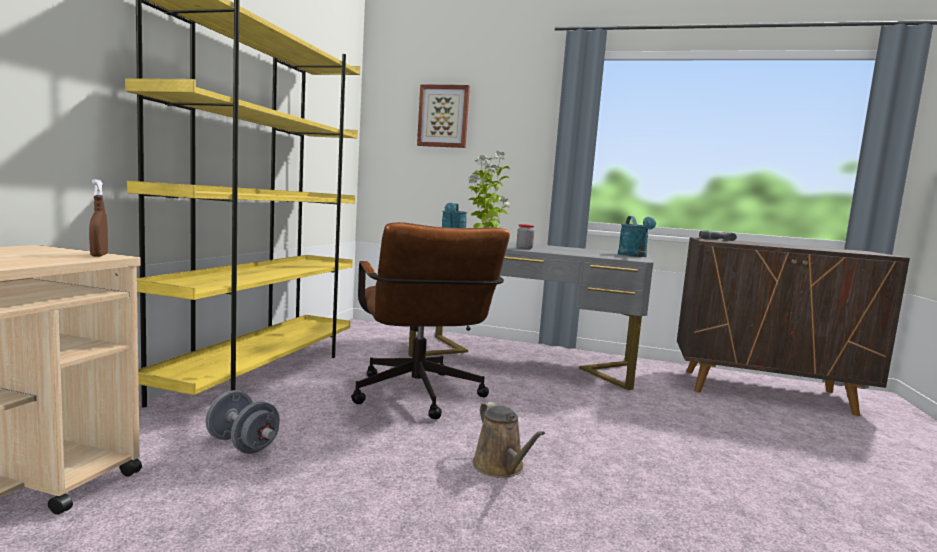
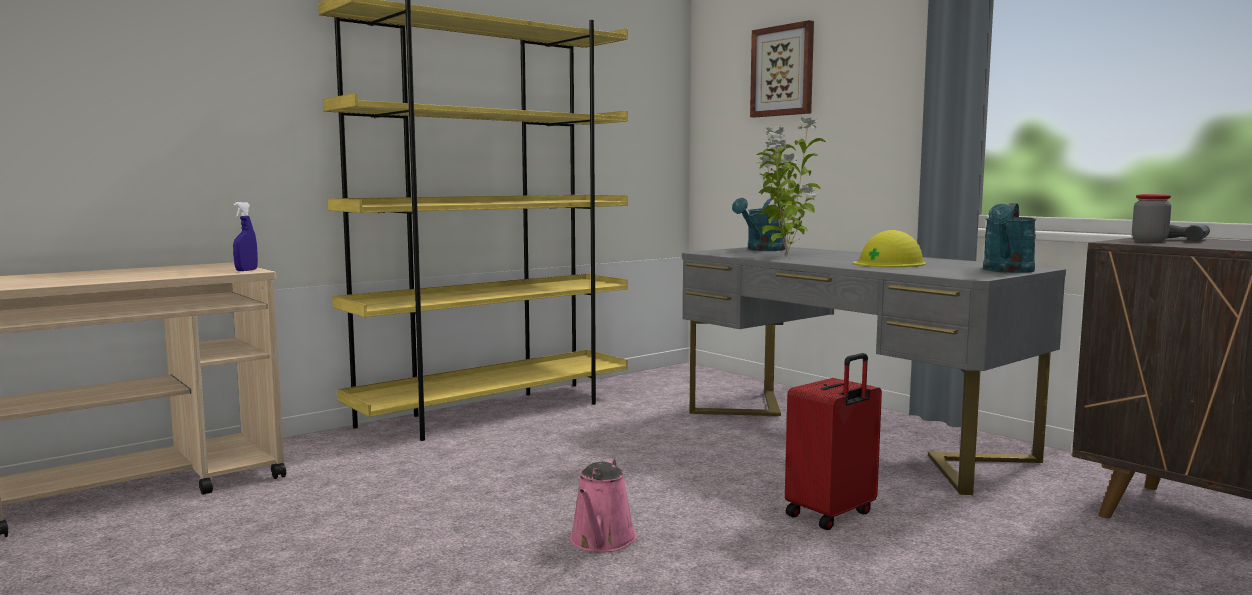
camera: 35 degrees right, 0 degrees up
brown spray bottle [89,179,108,257] -> blue spray bottle [233,202,258,271]
grey dumbbell [206,390,280,454] -> none
brown office chair [351,222,510,419] -> none
brown watering can [473,402,545,478] -> pink watering can [570,458,637,552]
jar [516,224,534,250] -> jar moved to [1132,194,1171,242]
none -> red suitcase [785,353,882,530]
none -> yellow hard hat [853,230,926,267]

